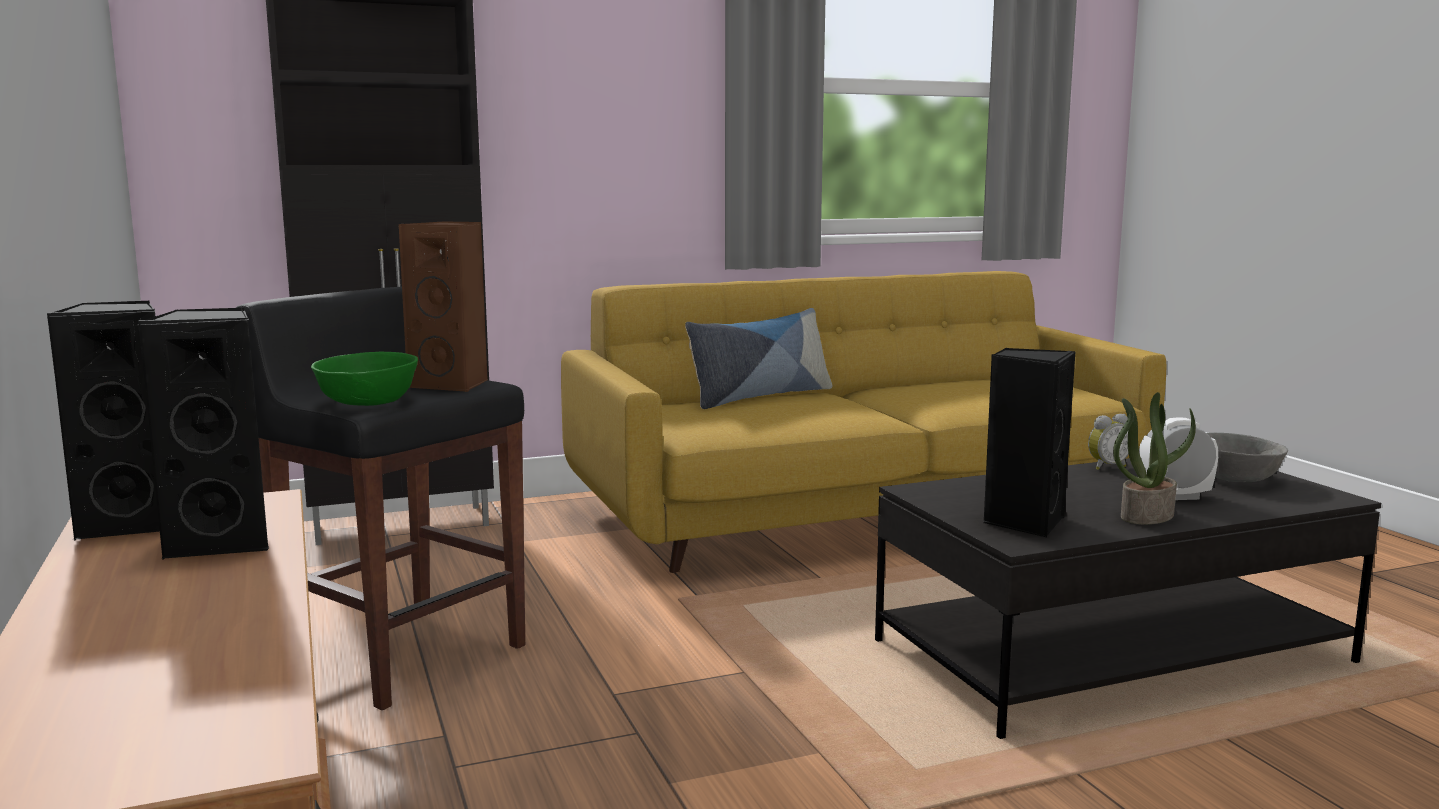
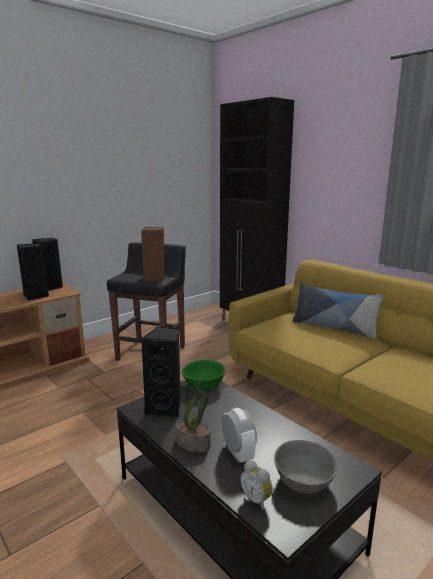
camera: 70 degrees right, 5 degrees up
green bowl [311,352,418,406] -> green bowl moved to [182,360,225,391]
alarm clock [1088,414,1129,470] -> alarm clock moved to [240,460,273,510]

